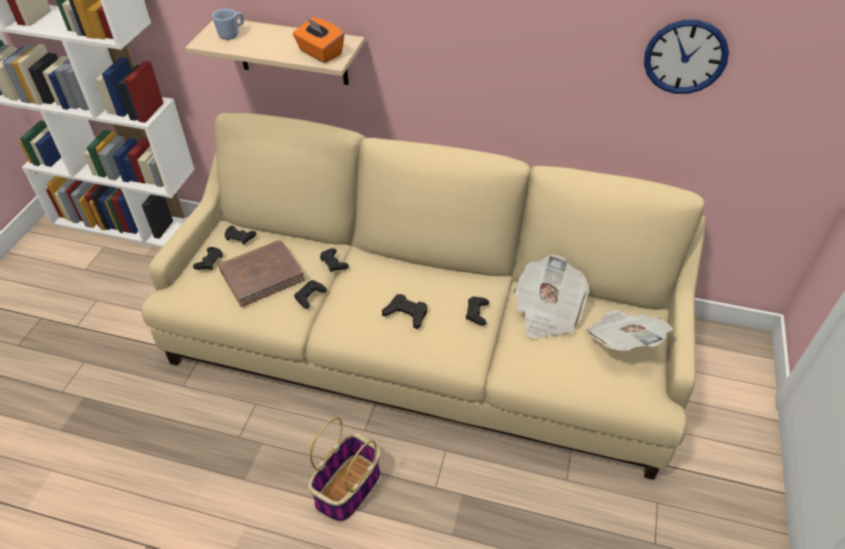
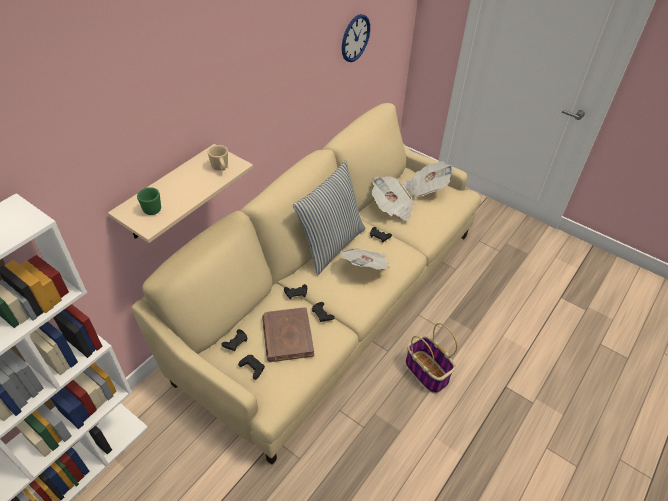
camera: 70 degrees left, 0 degrees up
blue mug [212,8,244,40] -> green mug [137,187,161,215]
orange tissue box [293,17,344,63] -> beige mug [208,145,228,171]
black game controller [382,294,427,329] -> newspaper [340,248,390,270]
none -> pillow [293,160,365,275]

